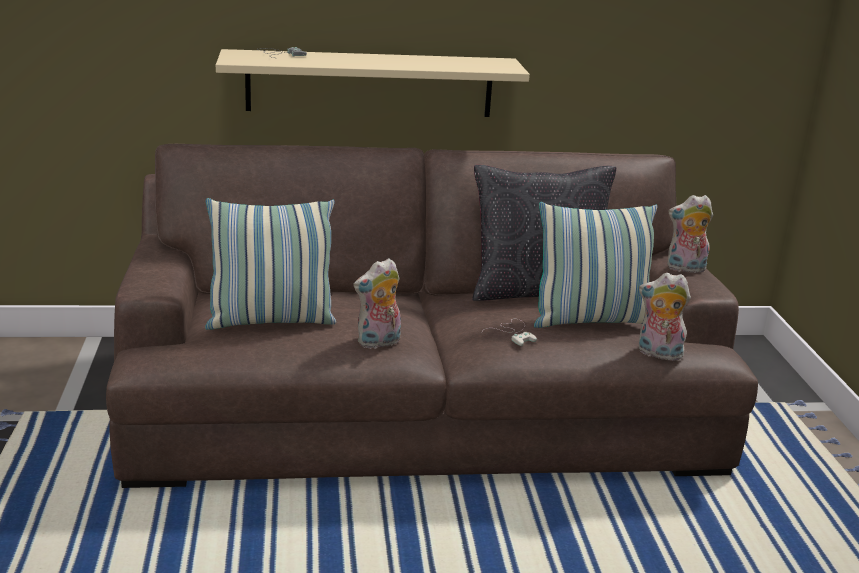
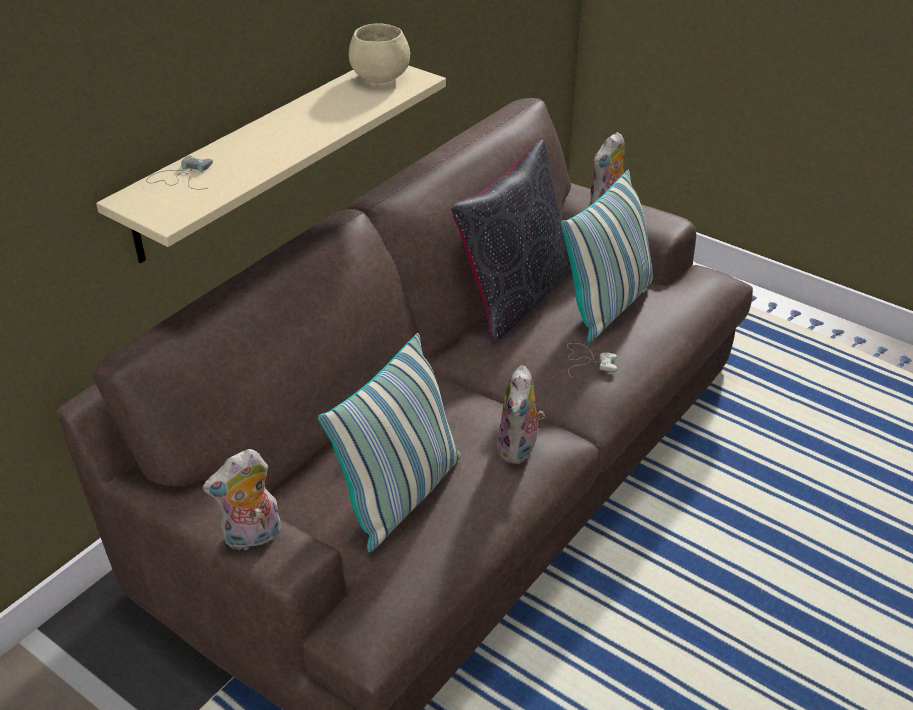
camera: 45 degrees left, 15 degrees up
plush toy [639,273,691,361] -> plush toy moved to [203,449,281,550]
none -> beige bowl [349,23,410,83]

